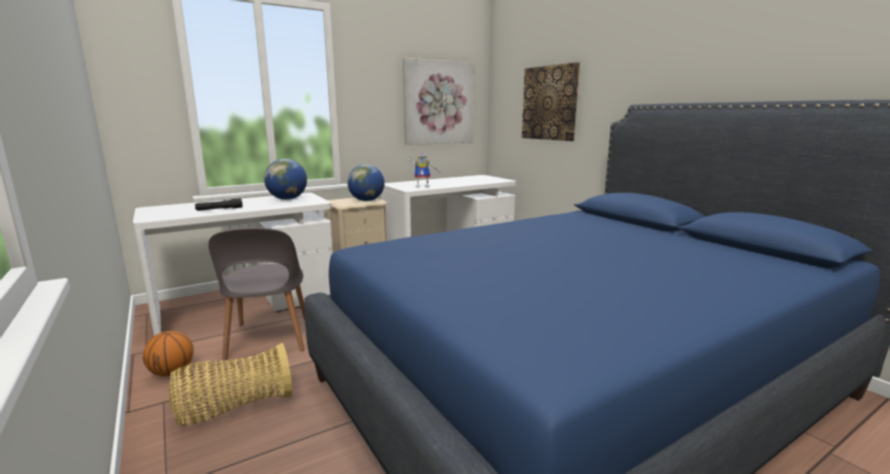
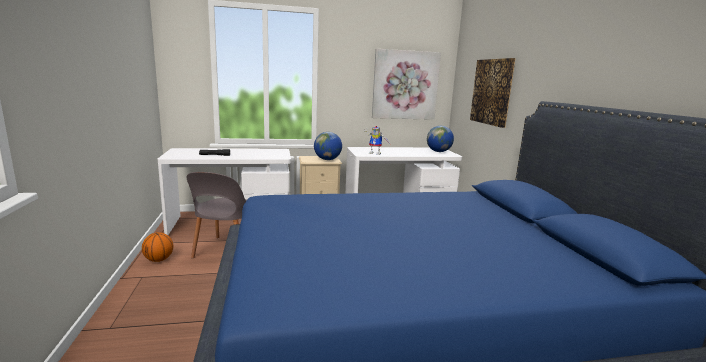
camera: 20 degrees right, 0 degrees up
basket [168,343,292,425] -> none
globe [264,159,307,200] -> globe moved to [427,126,454,152]

